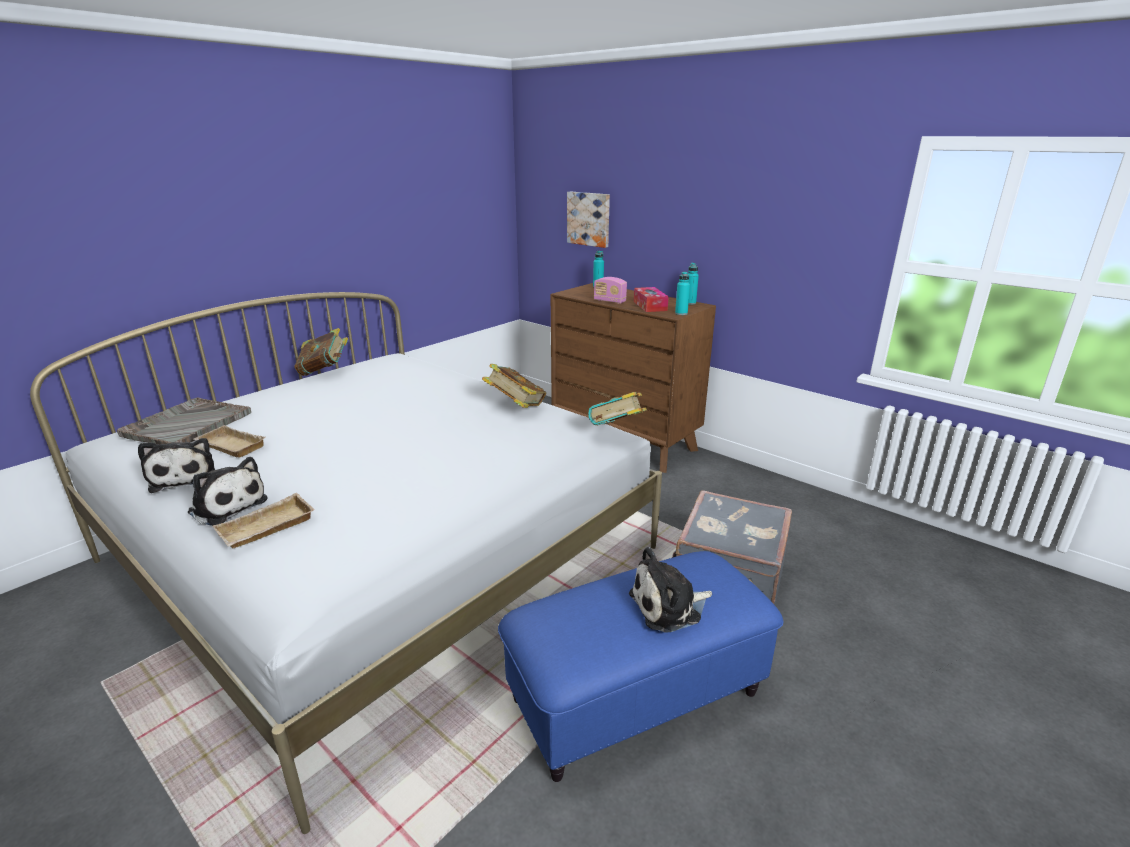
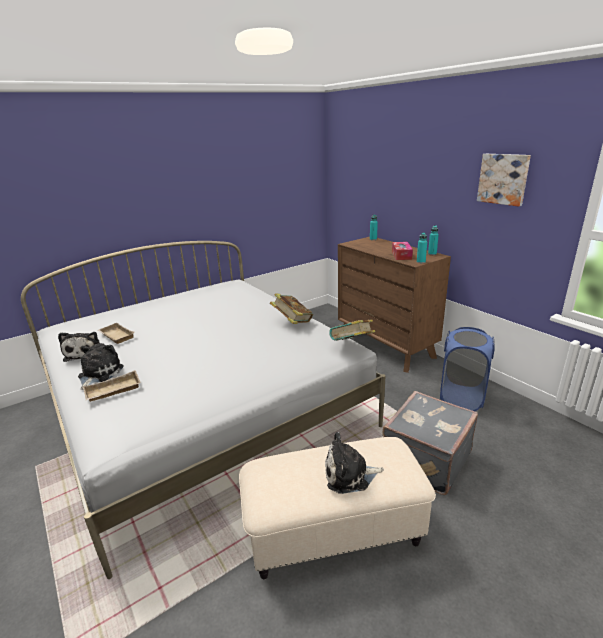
camera: 15 degrees right, 0 degrees up
grey tray [117,398,251,445] -> none
plush toy [188,457,268,526] -> plush toy turned 120 degrees counterclockwise [78,343,124,390]
book [295,328,348,376] -> none
blue ottoman [498,551,784,782] -> beige ottoman [239,437,436,579]
picture [567,192,610,248] -> picture moved to [477,154,531,207]
radio [594,277,627,304] -> none
none -> blue laundry basket [440,327,495,411]

